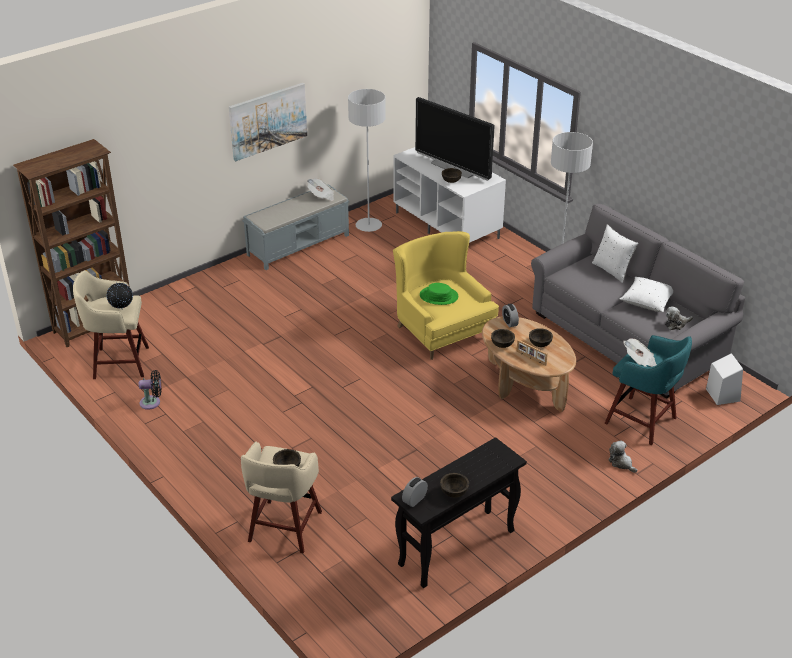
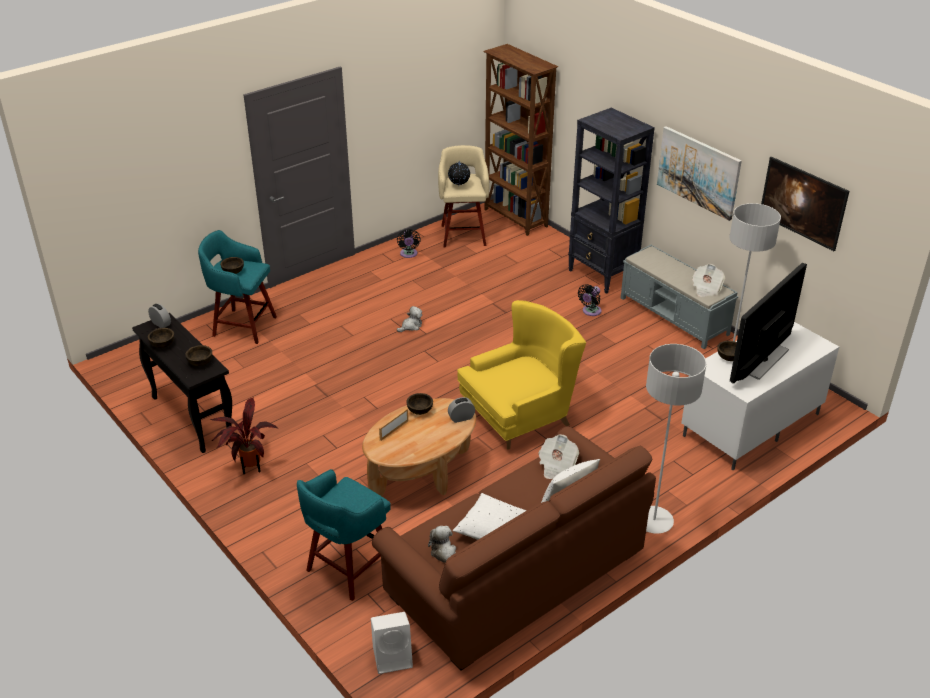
camera: 90 degrees right, 0 degrees up
beige stool [241,442,322,553] -> turquoise stool [198,230,277,344]
green hat [420,283,458,305] -> none
brown bowl [529,328,553,347] -> brown bowl moved to [185,345,212,366]
grey sofa [531,204,746,399] -> brown sofa [372,426,656,671]
plush toy [608,441,637,472] -> plush toy moved to [397,306,422,332]
newspaper [623,338,657,367] -> newspaper moved to [538,434,579,479]
none -> potted plant [211,398,279,474]
none -> black bookcase [568,108,655,294]
none -> black fan [578,284,601,316]
none -> picture [761,157,849,251]

